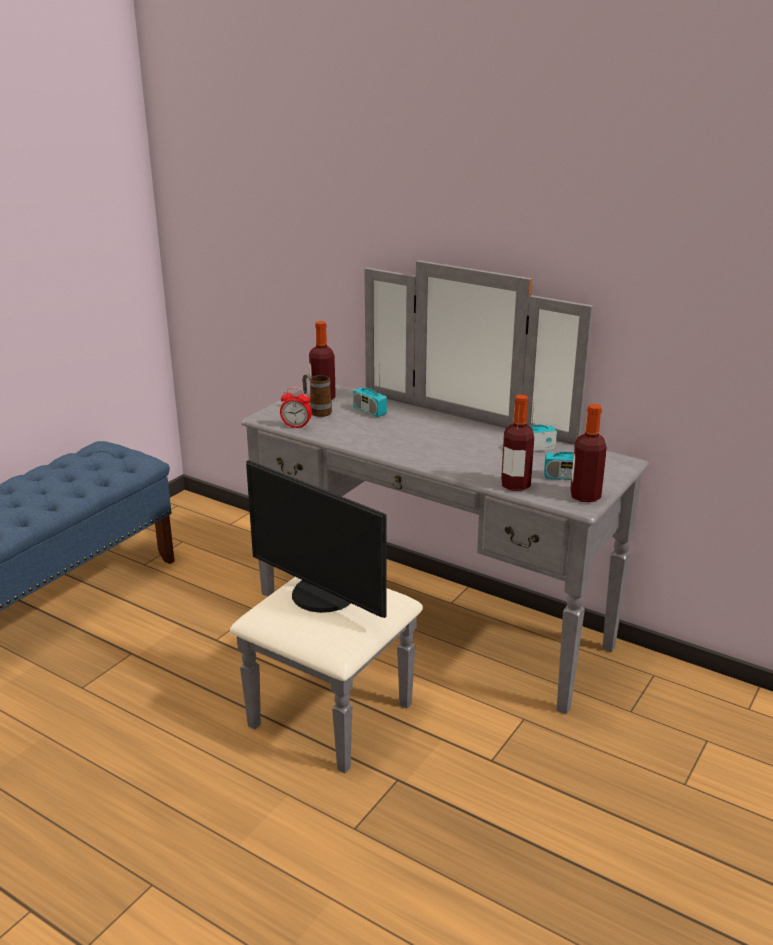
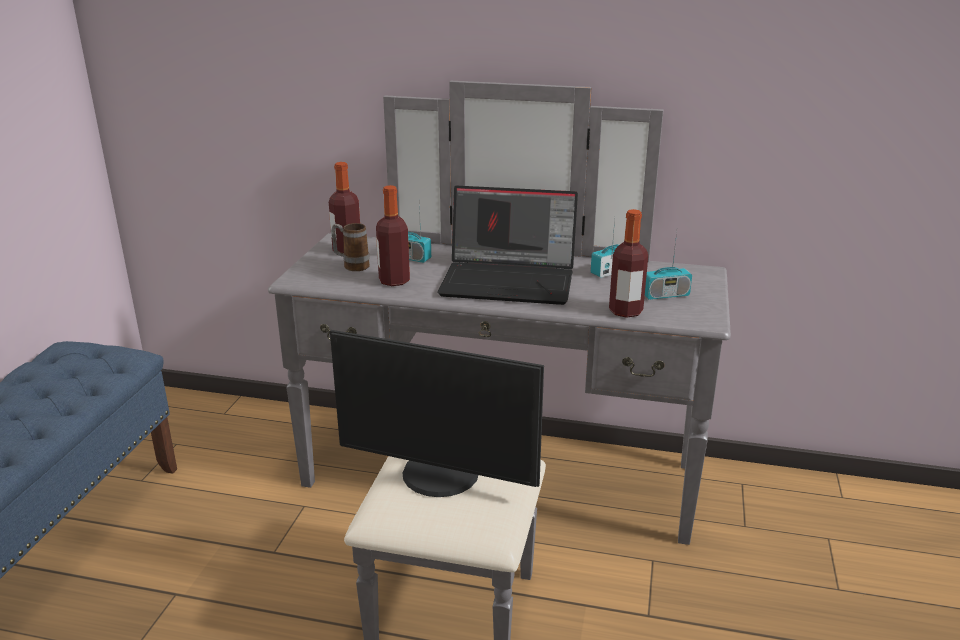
camera: 20 degrees left, 0 degrees up
alarm clock [280,387,312,429] -> none
bottle [570,404,607,502] -> bottle moved to [376,185,410,286]
none -> laptop [438,186,578,305]

